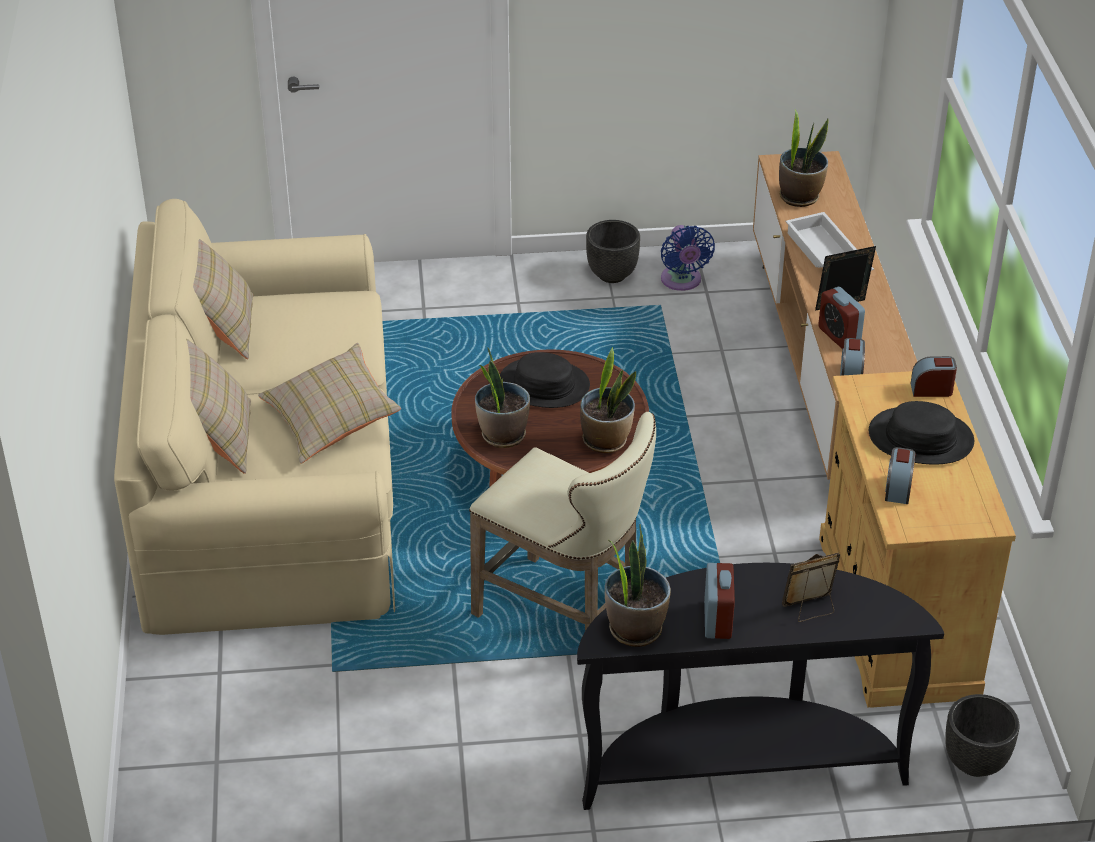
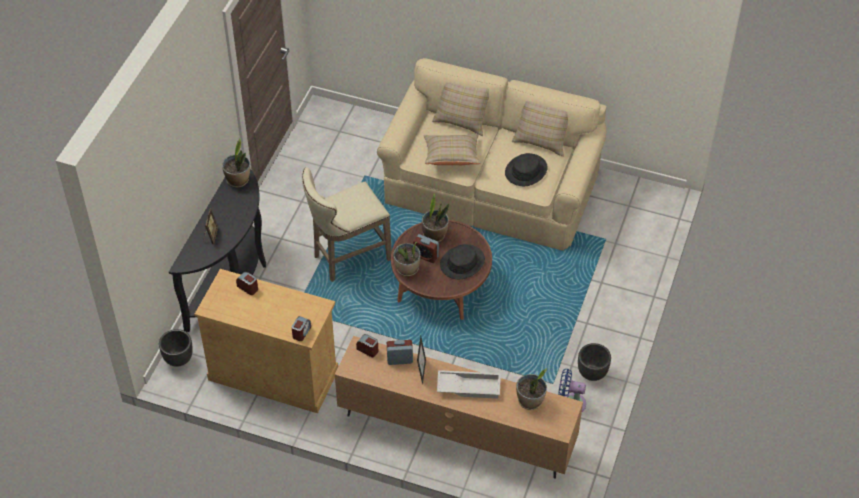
camera: 115 degrees right, 10 degrees up
alarm clock [704,563,735,639] -> alarm clock moved to [413,234,439,263]
black hat [869,401,974,465] -> black hat moved to [505,153,548,186]

